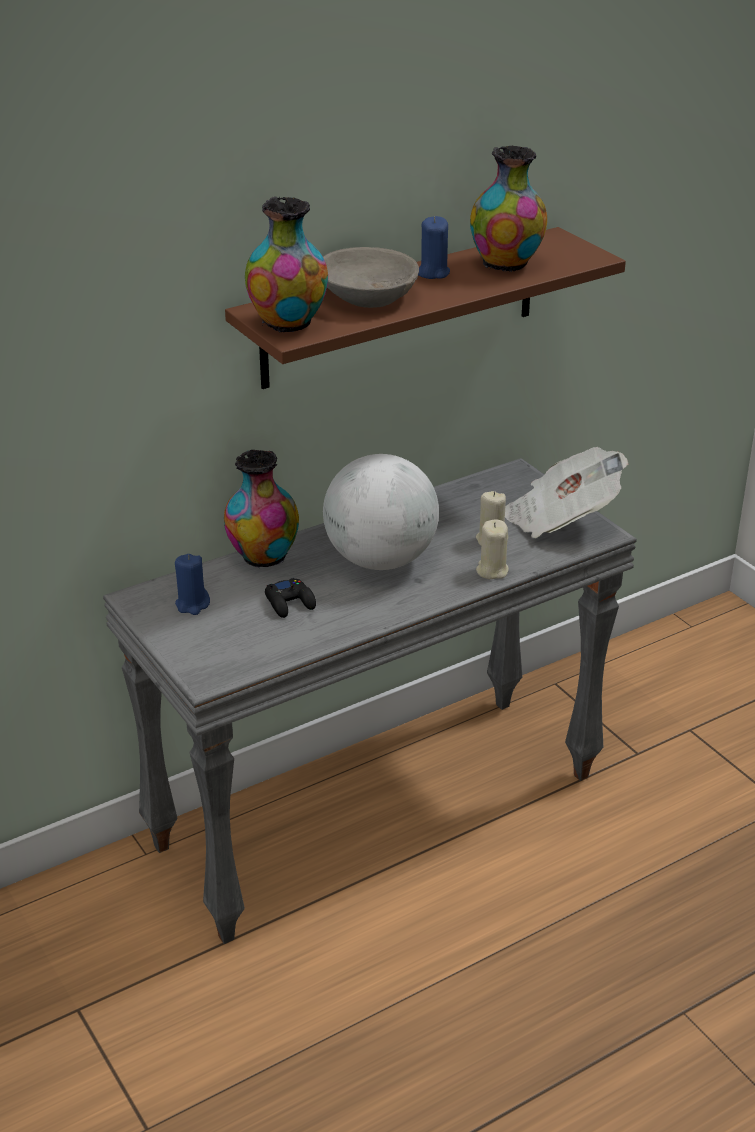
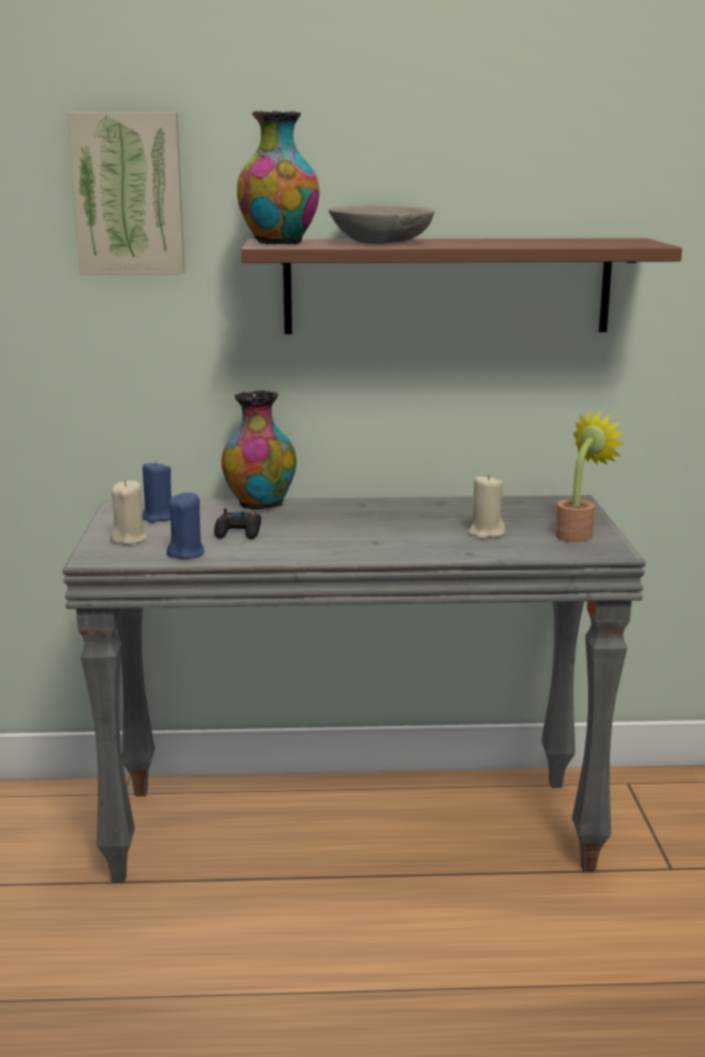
camera: 30 degrees right, 15 degrees down
globe [323,454,439,570] -> none
blue candle [418,216,450,279] -> blue candle moved to [167,492,205,559]
vase [470,146,547,272] -> none
beige candle [476,519,509,579] -> beige candle moved to [110,480,147,545]
newspaper [505,447,629,538] -> potted plant [555,411,626,542]
none -> picture [68,112,185,275]

